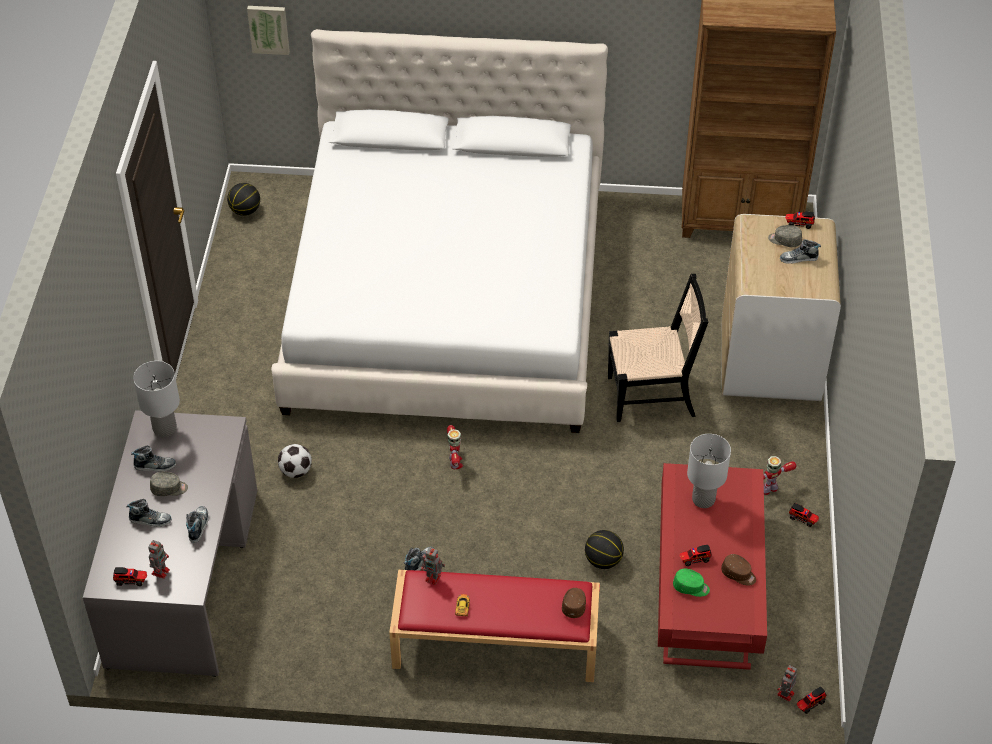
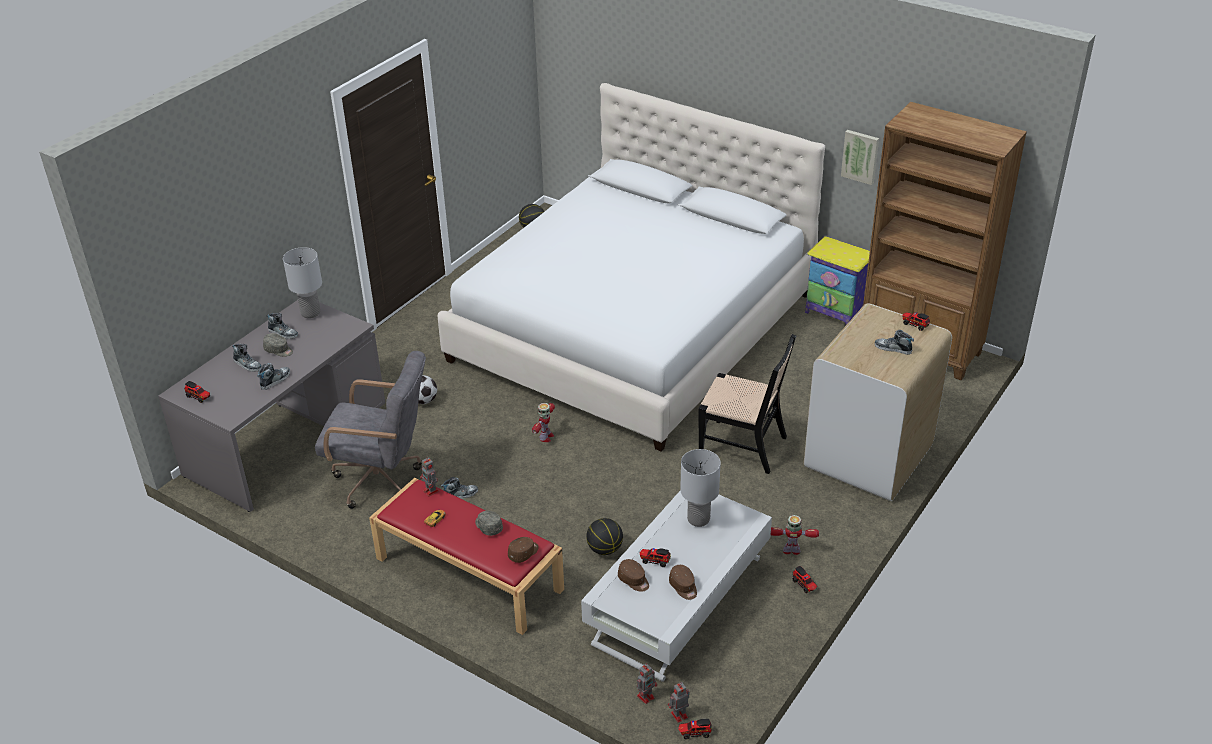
camera: 30 degrees right, 10 degrees down
toy robot [148,540,170,579] -> toy robot moved to [637,664,657,704]
picture [247,6,290,55] -> picture moved to [841,130,879,185]
red coffee table [658,463,767,670] -> white coffee table [581,491,772,682]
green cap [673,568,710,597] -> brown cap [618,559,649,592]
grey cap [768,225,802,247] -> grey cap moved to [475,511,503,536]
none -> grey office chair [315,351,426,509]
none -> nightstand [805,236,870,326]

